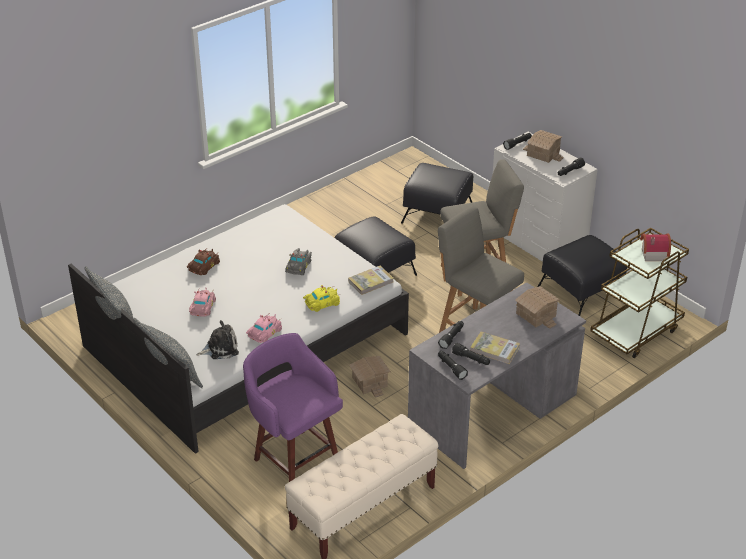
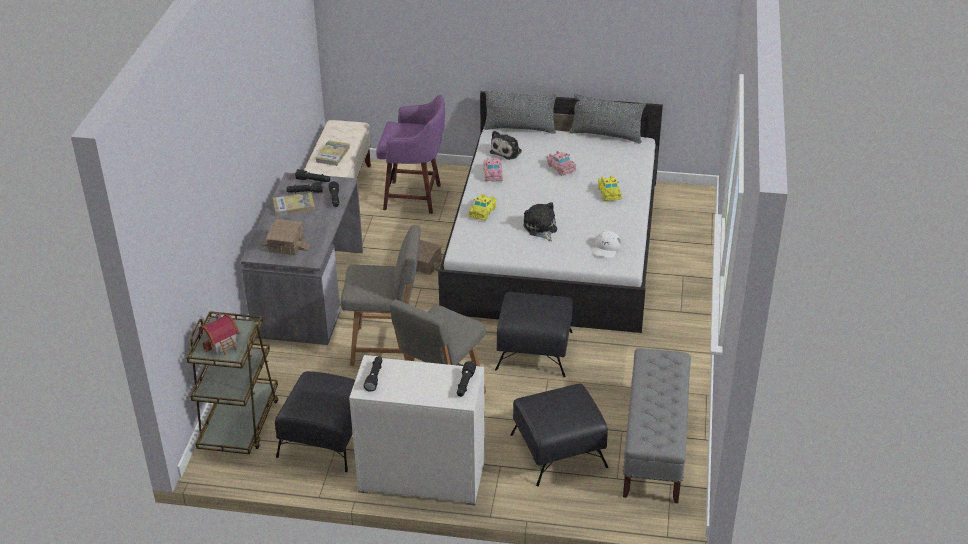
camera: 140 degrees right, 0 degrees up
brown toy car [187,249,220,275] -> yellow toy car [598,176,622,201]
grey toy car [285,248,312,275] -> plush toy [523,202,557,241]
book [348,266,393,295] -> book moved to [315,140,350,166]
toy house [523,130,564,163] -> none
none -> white cap [594,231,621,258]
none -> grey bench [623,348,691,503]

